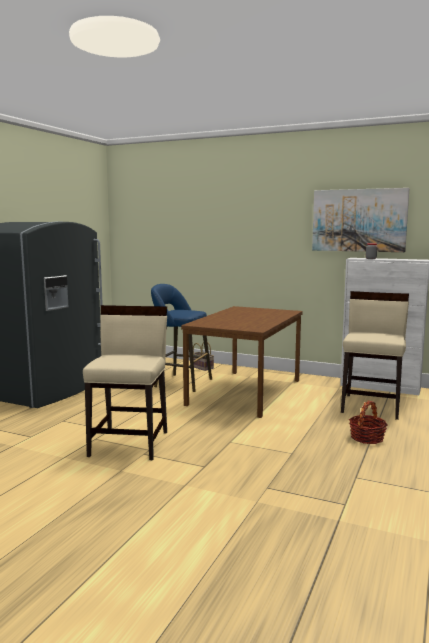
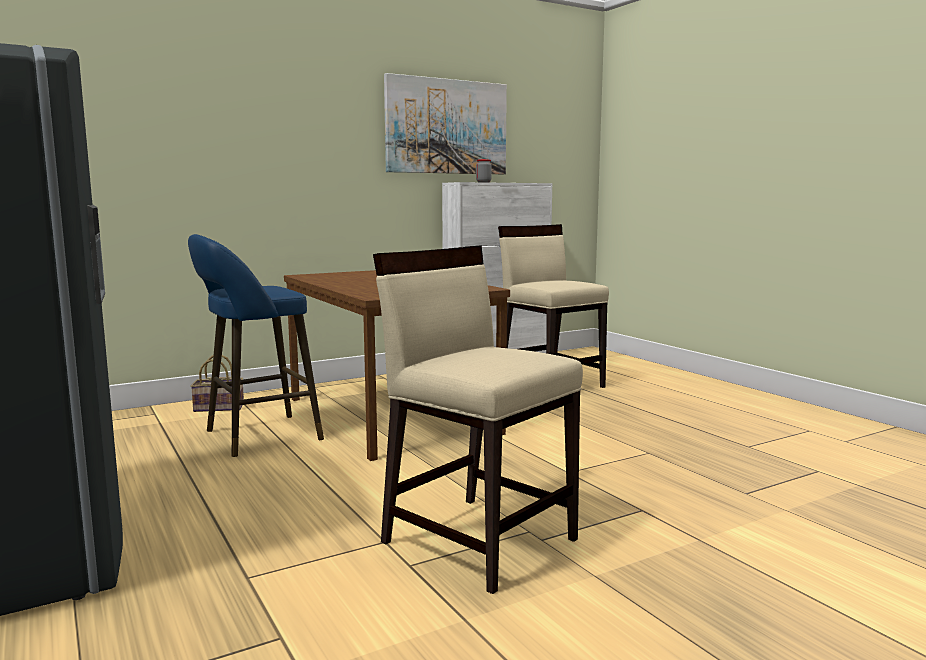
camera: 55 degrees left, 0 degrees up
basket [349,401,387,444] -> none

